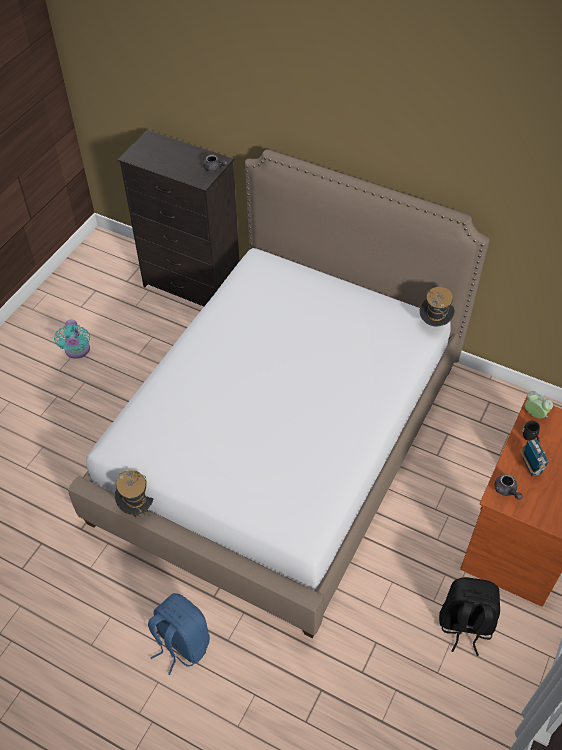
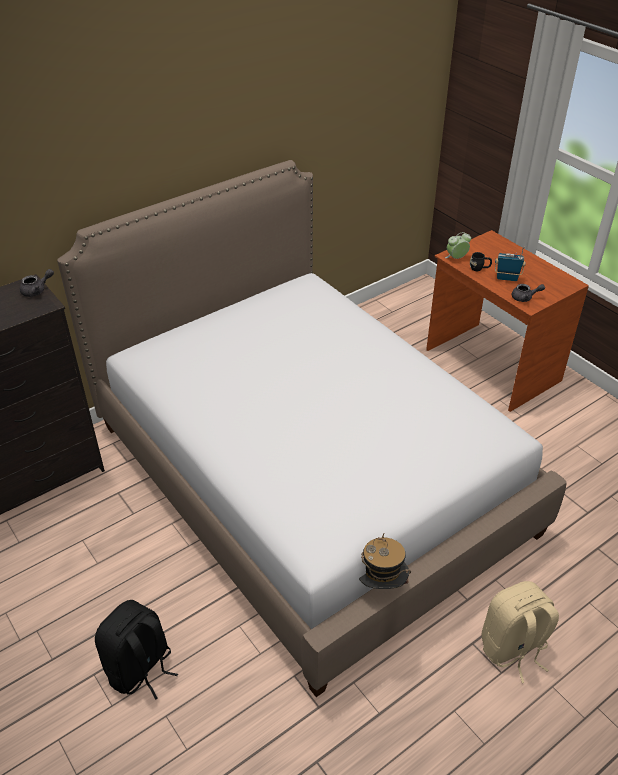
camera: 65 degrees left, 10 degrees down
turquoise fan [54,319,90,359] -> none
blue backpack [148,593,210,675] -> beige backpack [482,581,559,683]
hat [420,287,455,327] -> none
black backpack [439,577,500,656] -> black backpack moved to [95,600,178,700]

